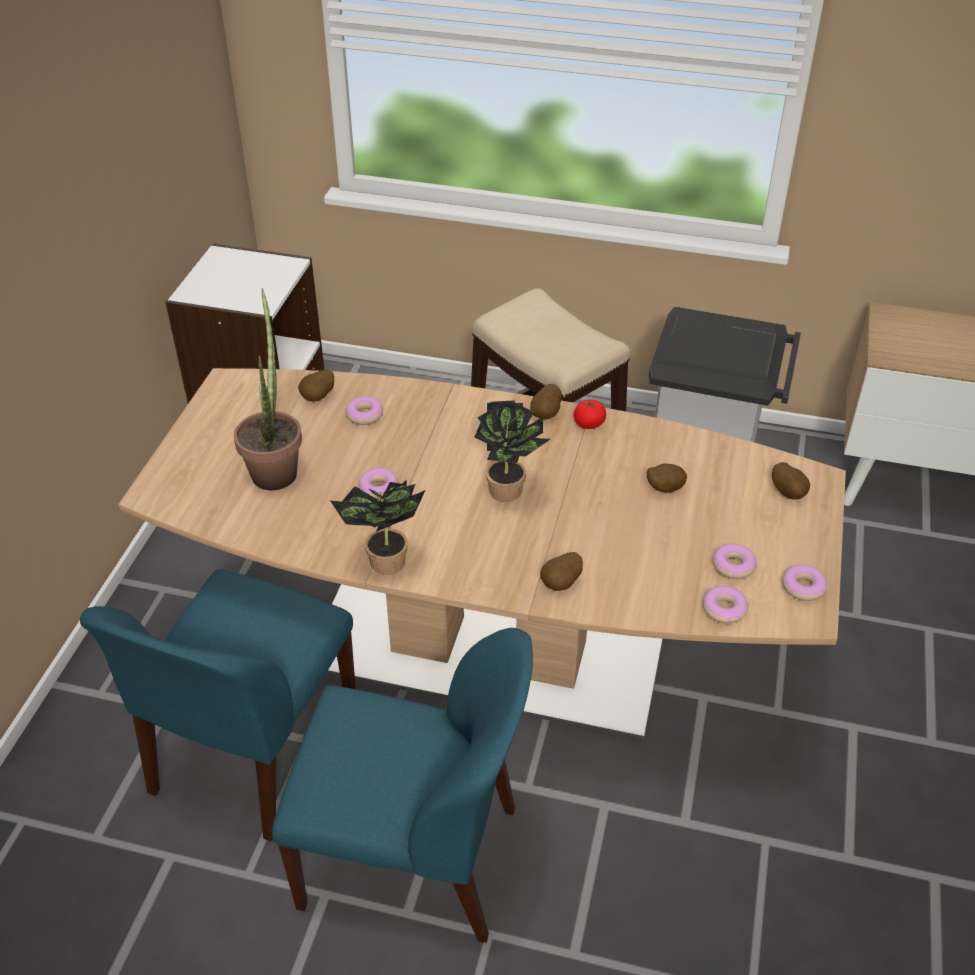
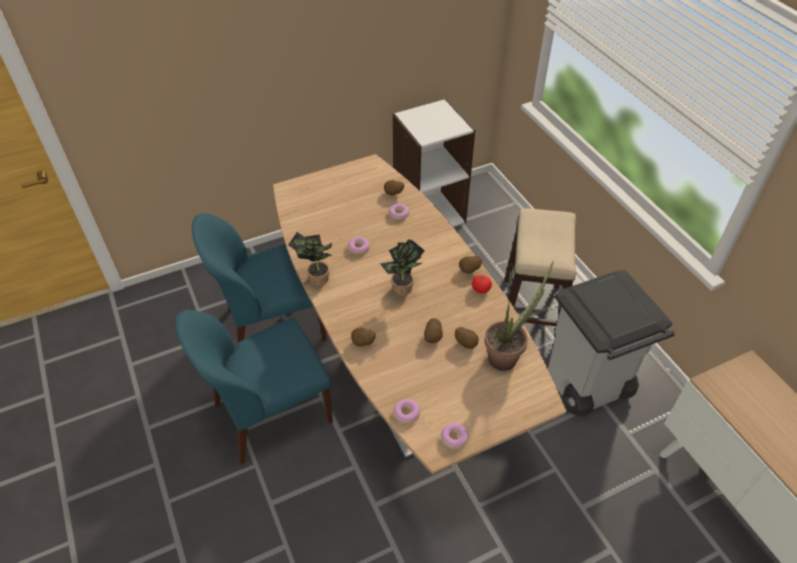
camera: 50 degrees right, 5 degrees up
potted plant [234,288,302,490] -> potted plant moved to [485,262,553,371]
blue chair [272,628,533,943] -> blue chair turned 90 degrees clockwise [175,310,333,465]
donut [712,544,757,579] -> none
potato [772,462,810,500] -> potato moved to [424,318,443,343]

